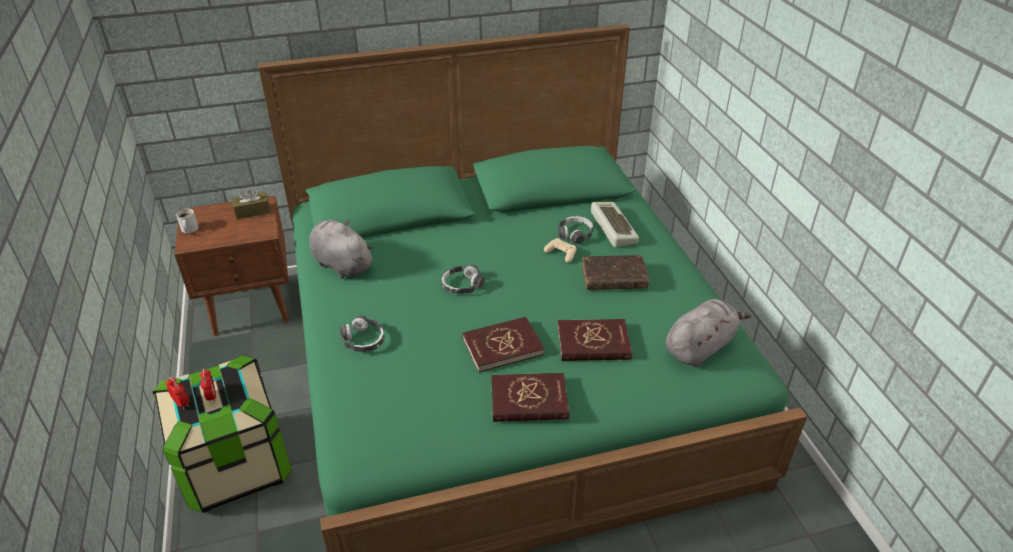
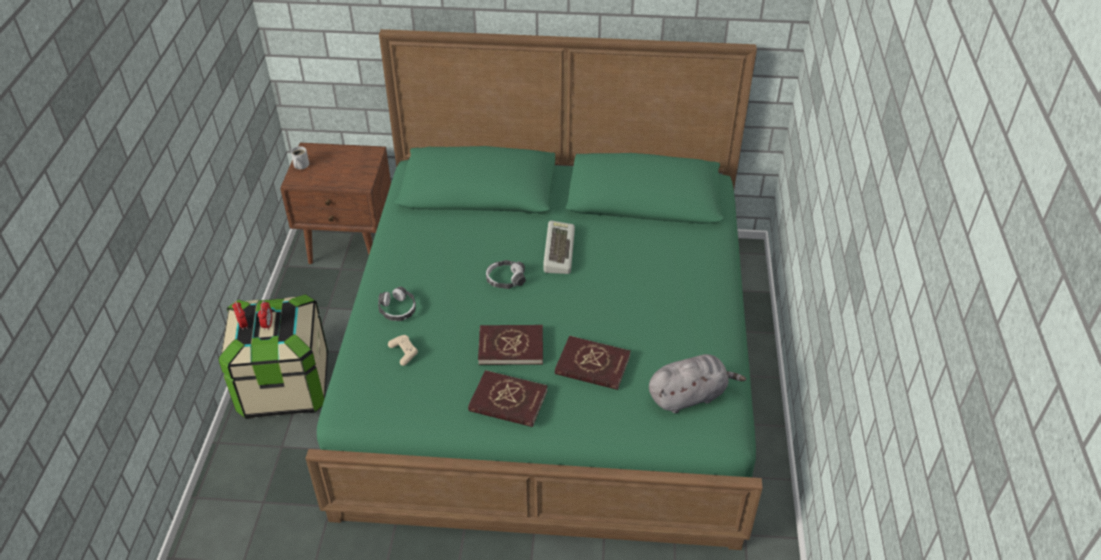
camera: 20 degrees right, 5 degrees up
brown tissue box [232,188,270,219] -> none
grey plush toy [309,219,375,279] -> none
beige game controller [544,238,577,263] -> beige game controller moved to [388,335,418,366]
headphones [558,216,594,244] -> none
brown book [582,255,649,290] -> none
keyboard [591,202,639,248] -> keyboard moved to [543,220,575,274]

